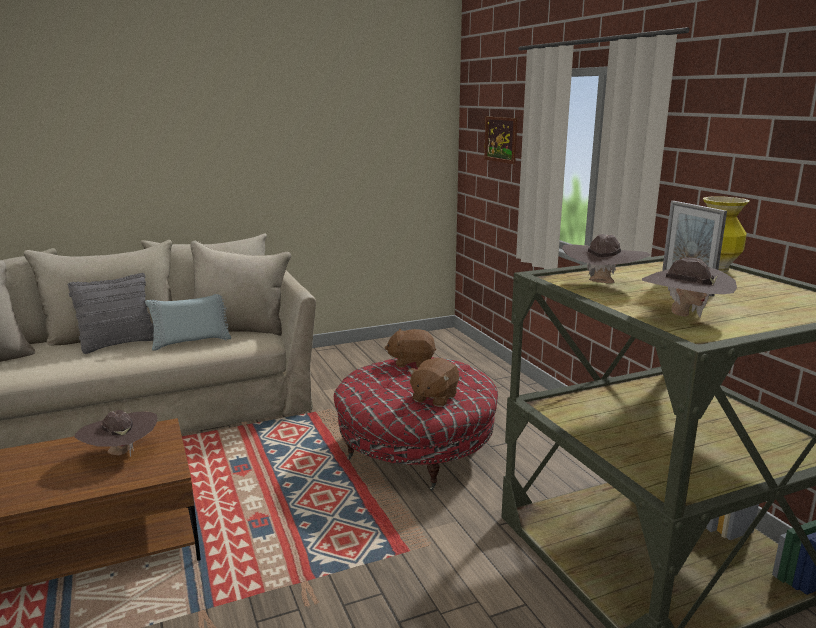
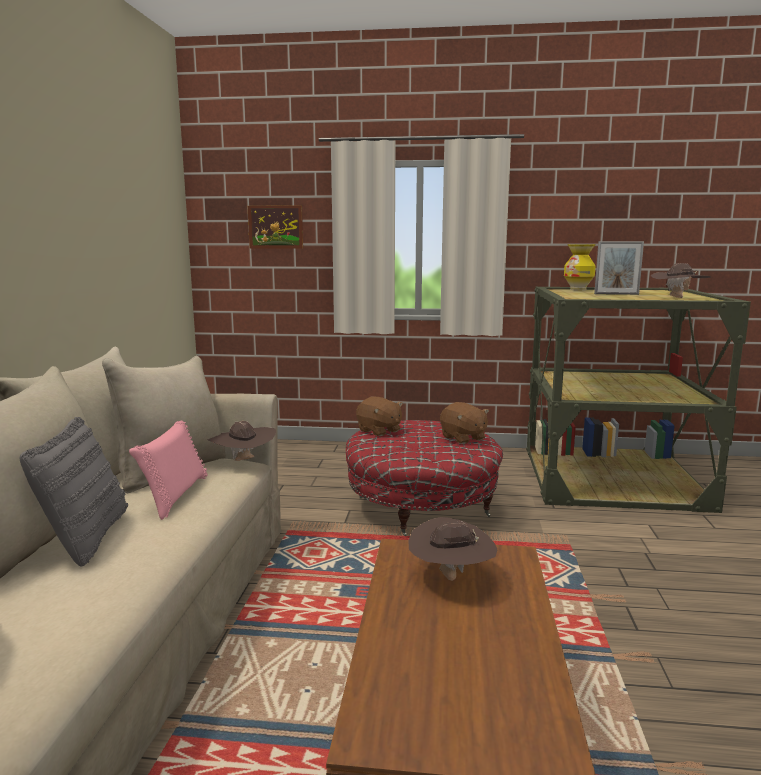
camera: 60 degrees left, 5 degrees down
blue pillow [145,294,231,351] -> pink pillow [129,420,208,520]
brown plush toy [385,329,436,368] -> brown plush toy turned 75 degrees counterclockwise [356,397,403,436]
brown hat [563,234,651,284] -> brown hat moved to [208,421,276,461]

